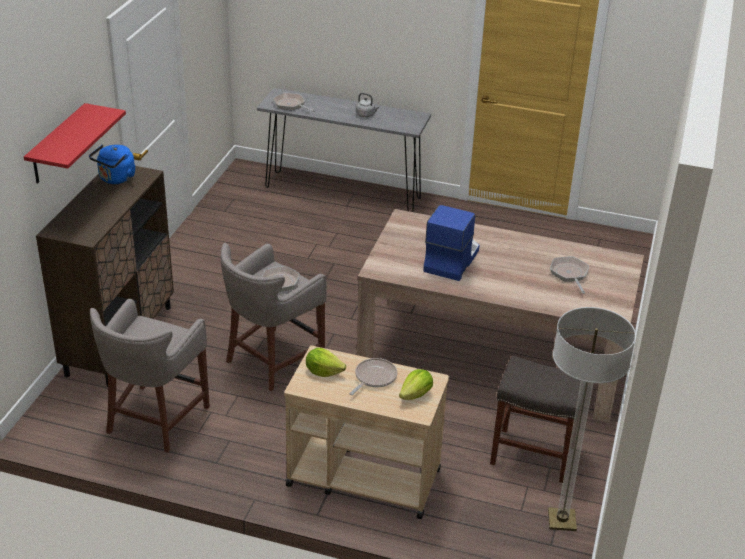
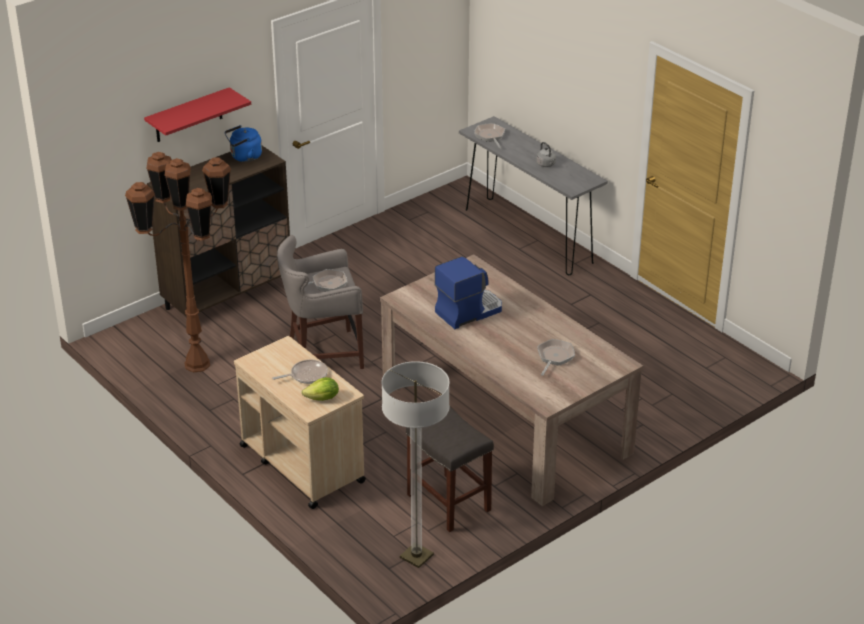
camera: 35 degrees right, 0 degrees up
grey stool [90,299,210,453] -> brown floor lamp [125,152,231,372]
lettuce [306,348,346,377] -> none

